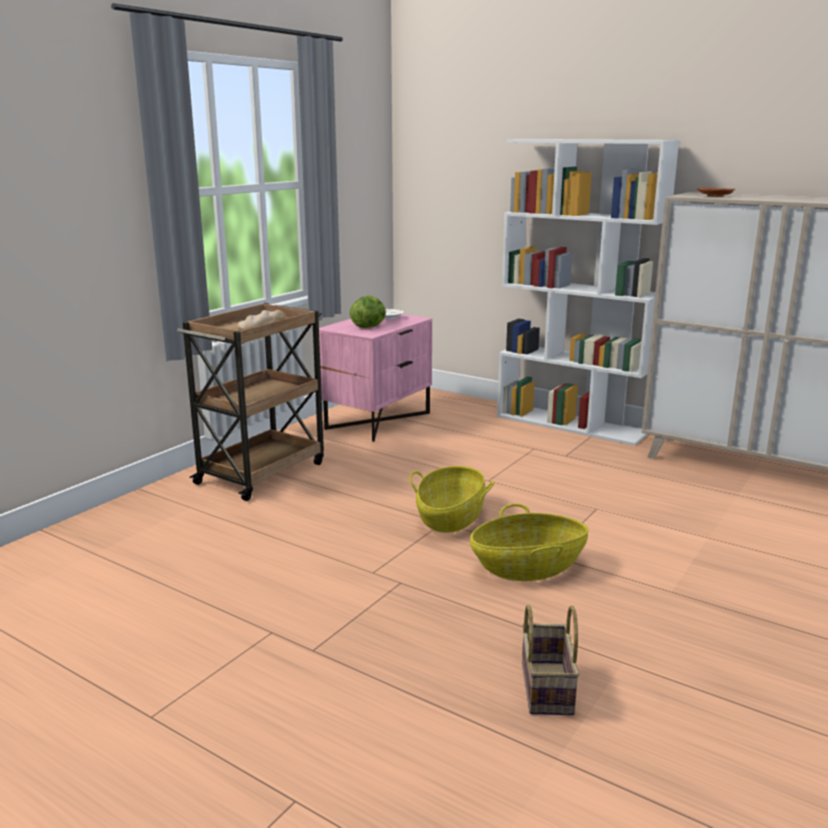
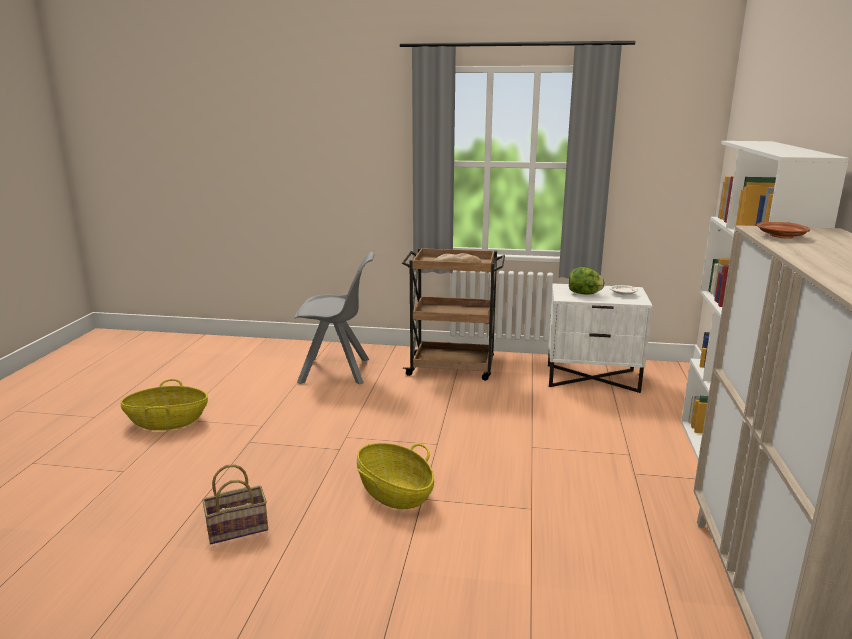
camera: 65 degrees right, 0 degrees up
pink nightstand [319,314,432,442] -> white nightstand [548,283,653,393]
basket [409,466,494,533] -> basket moved to [121,379,208,431]
none -> grey chair [294,252,375,385]

